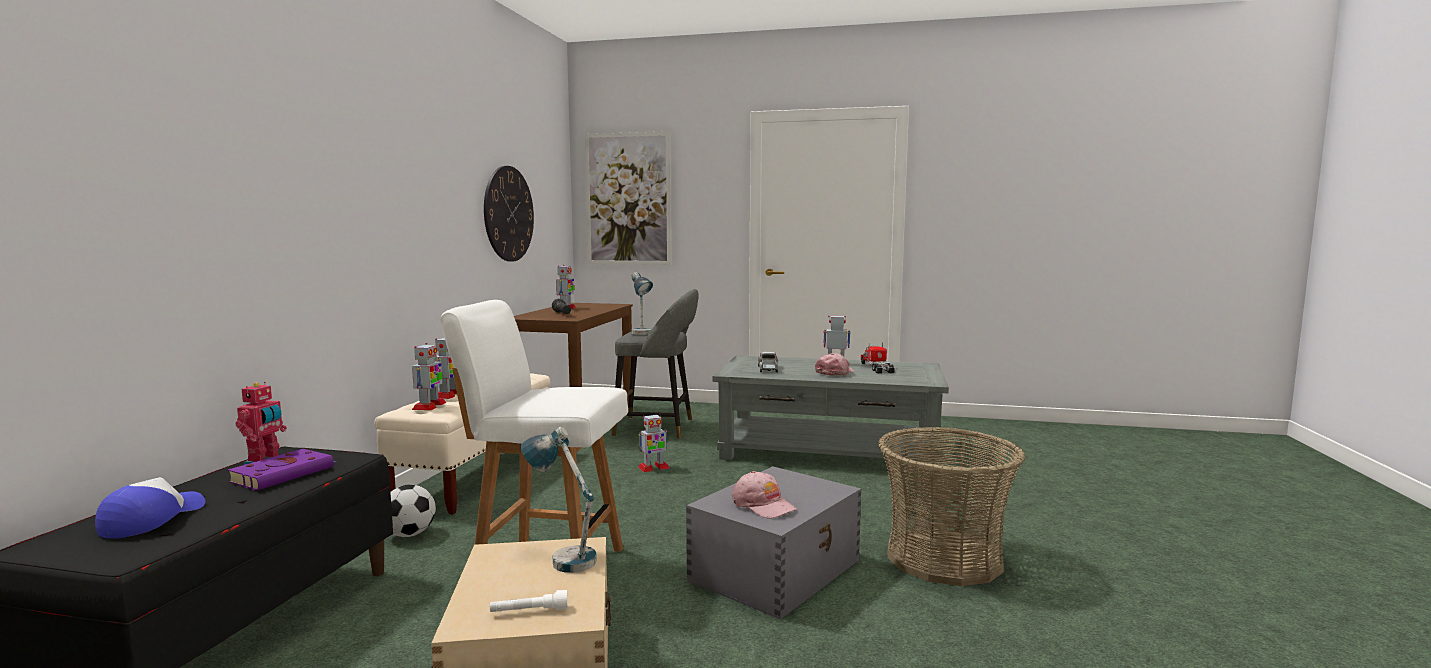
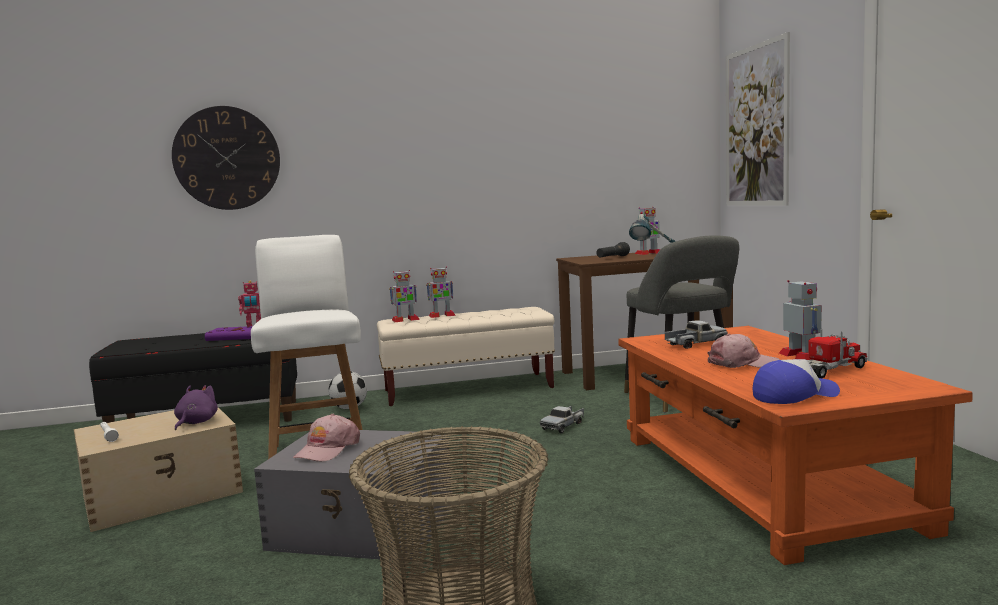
camera: 65 degrees right, 0 degrees up
cap [95,477,205,539] -> cap moved to [753,359,840,404]
wall clock [484,166,534,262] -> wall clock moved to [172,106,280,210]
table lamp [521,427,597,573] -> purple plush toy [174,385,218,430]
toy robot [638,413,669,472] -> toy truck [540,406,584,433]
grey coffee table [712,355,949,474] -> orange coffee table [618,326,973,565]

